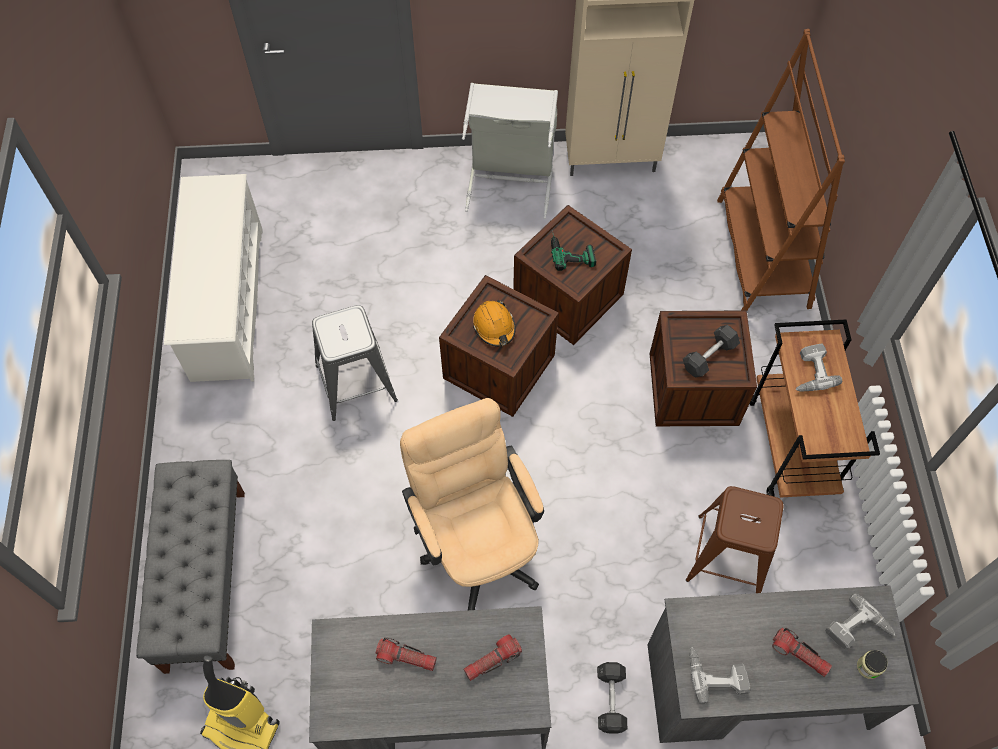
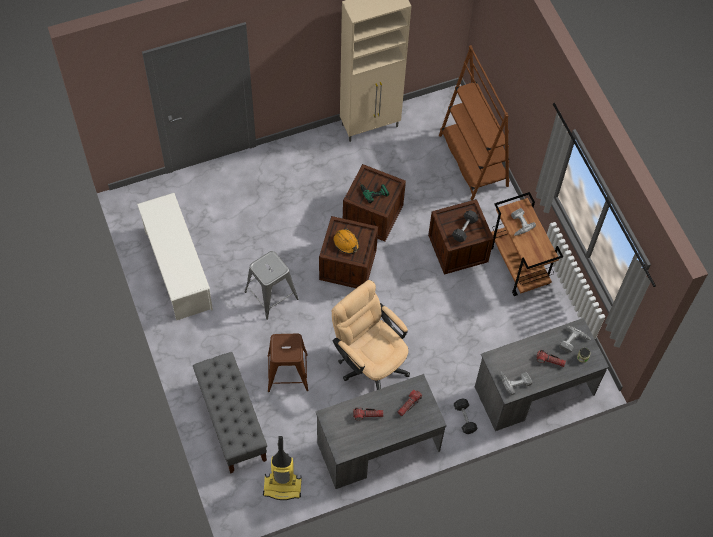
camera: 20 degrees left, 0 degrees up
grey laundry basket [462,83,558,219] -> none
brown stool [686,486,783,593] -> brown stool moved to [268,334,308,392]

